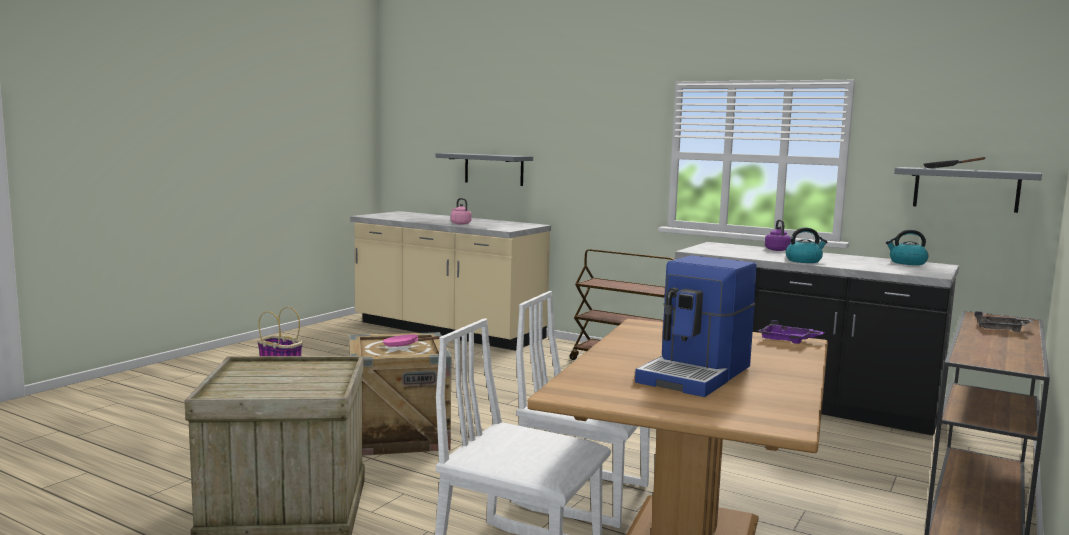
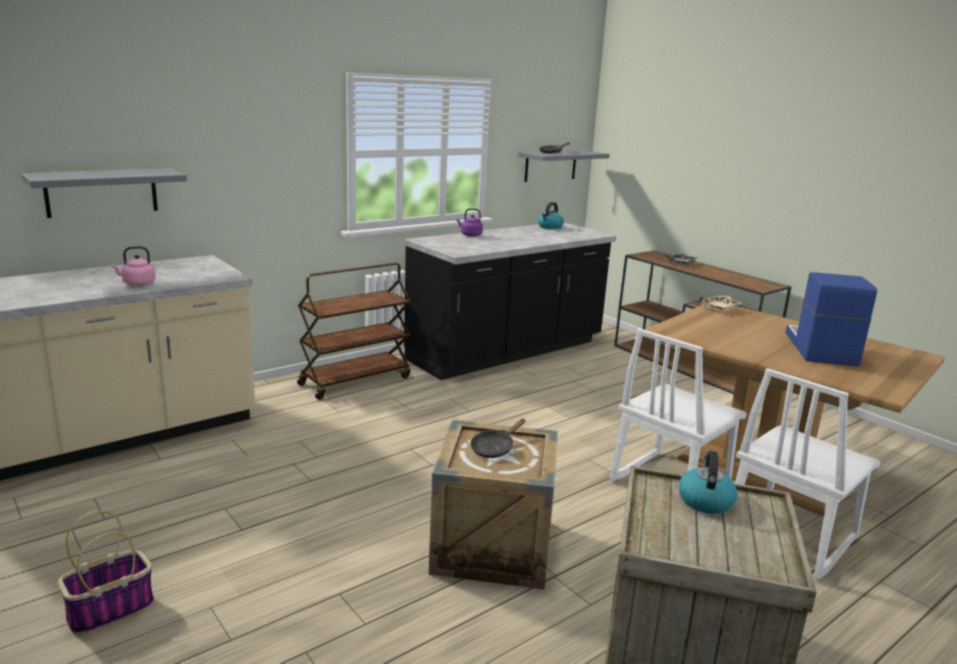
camera: 70 degrees left, 10 degrees up
pink frying pan [383,334,440,347] -> black frying pan [470,419,526,458]
coffee machine [635,256,757,397] -> coffee machine turned 135 degrees counterclockwise [785,272,877,366]
purple tray [758,320,825,344] -> beige tray [699,295,741,312]
kettle [786,227,827,263] -> kettle moved to [678,451,737,514]

